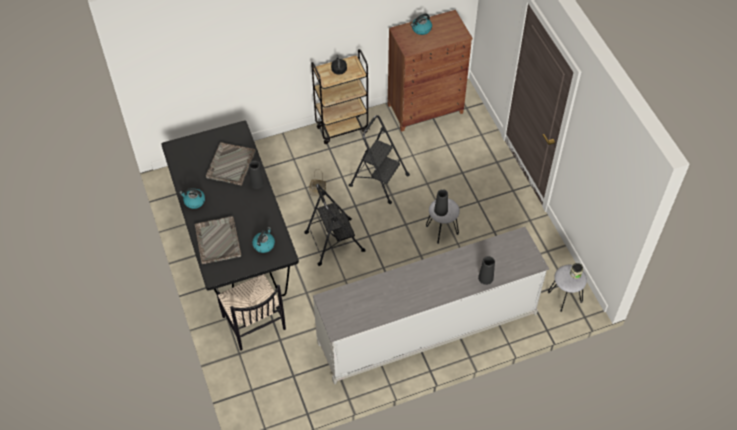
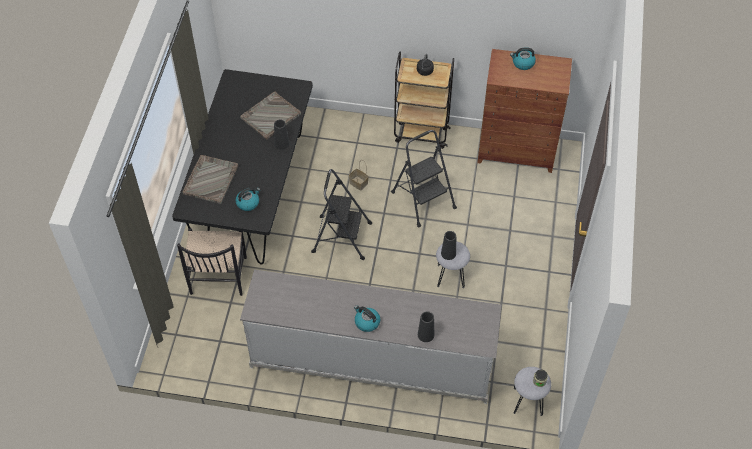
camera: 30 degrees right, 0 degrees up
kettle [179,188,205,209] -> kettle moved to [354,305,380,332]

